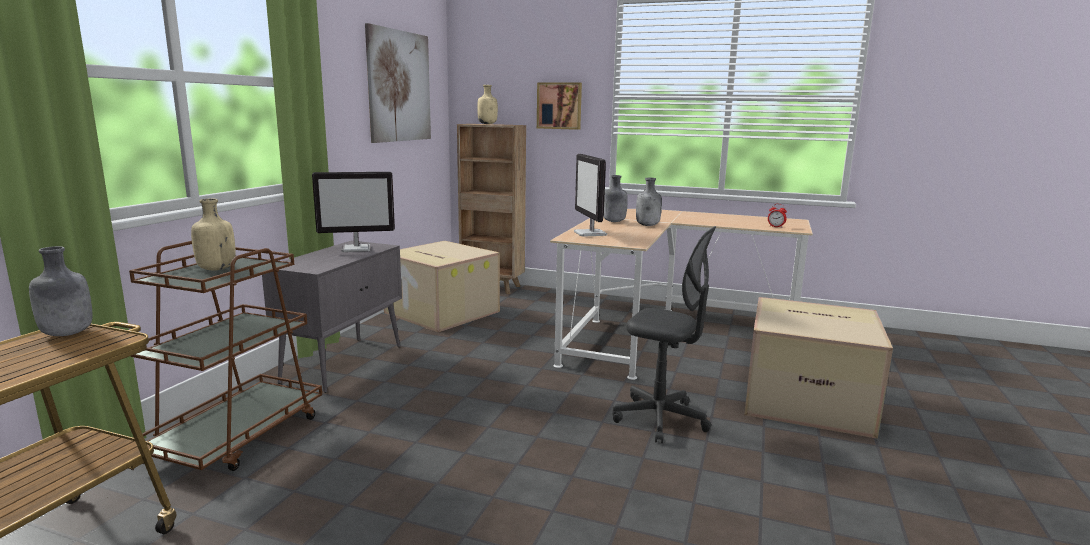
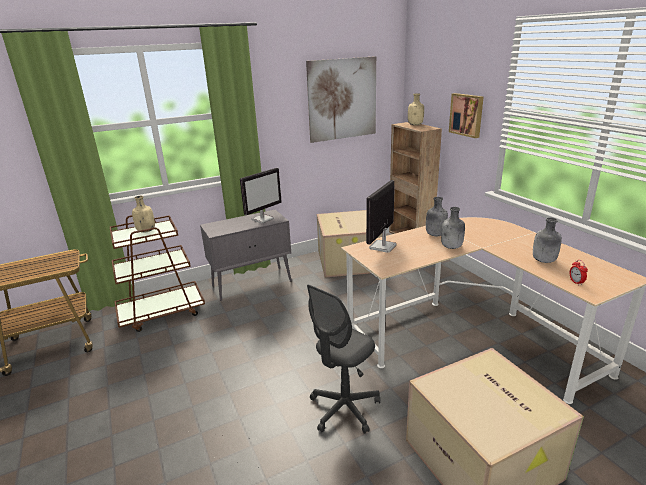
camera: 45 degrees right, 10 degrees up
grey bottle [29,246,93,336] -> grey bottle moved to [533,217,562,263]
monitor [312,172,395,252] -> monitor turned 75 degrees counterclockwise [240,168,282,223]
grey office chair [613,226,716,443] -> grey office chair turned 60 degrees clockwise [307,285,380,434]

